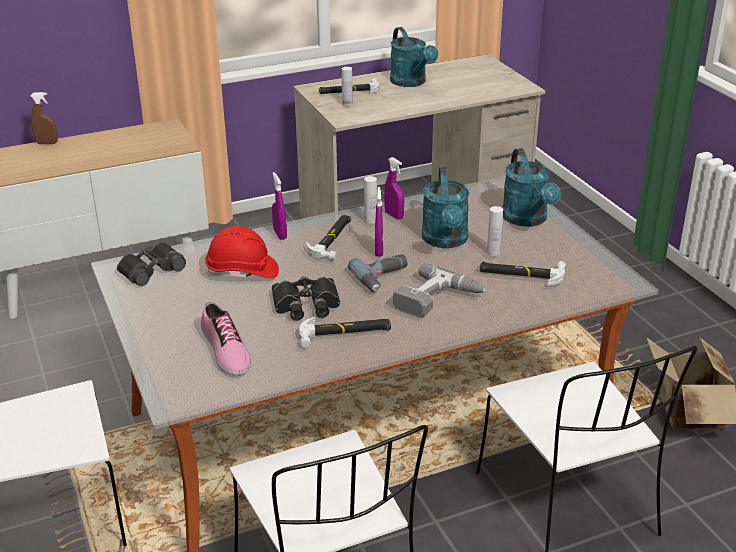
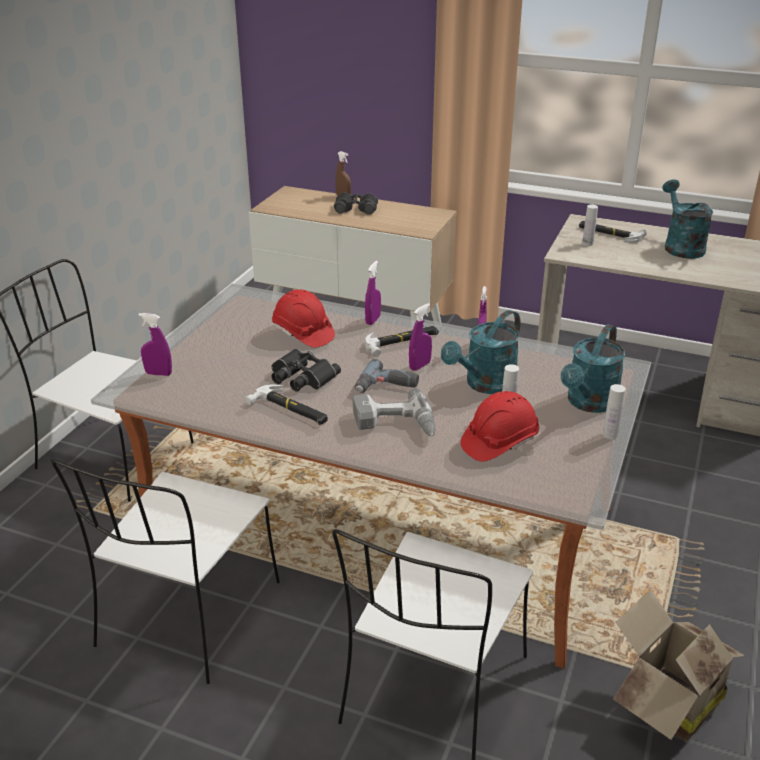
camera: 45 degrees right, 0 degrees up
black binoculars [117,242,186,286] -> black binoculars moved to [334,192,378,215]
shoe [201,302,251,376] -> none
white bottle [364,176,377,224] -> white bottle moved to [603,384,626,439]
turquoise watering can [390,27,438,87] -> turquoise watering can turned 150 degrees clockwise [662,179,713,259]
hammer [480,261,566,286] -> red hard hat [460,391,539,462]
none -> purple spray bottle [138,313,172,376]

